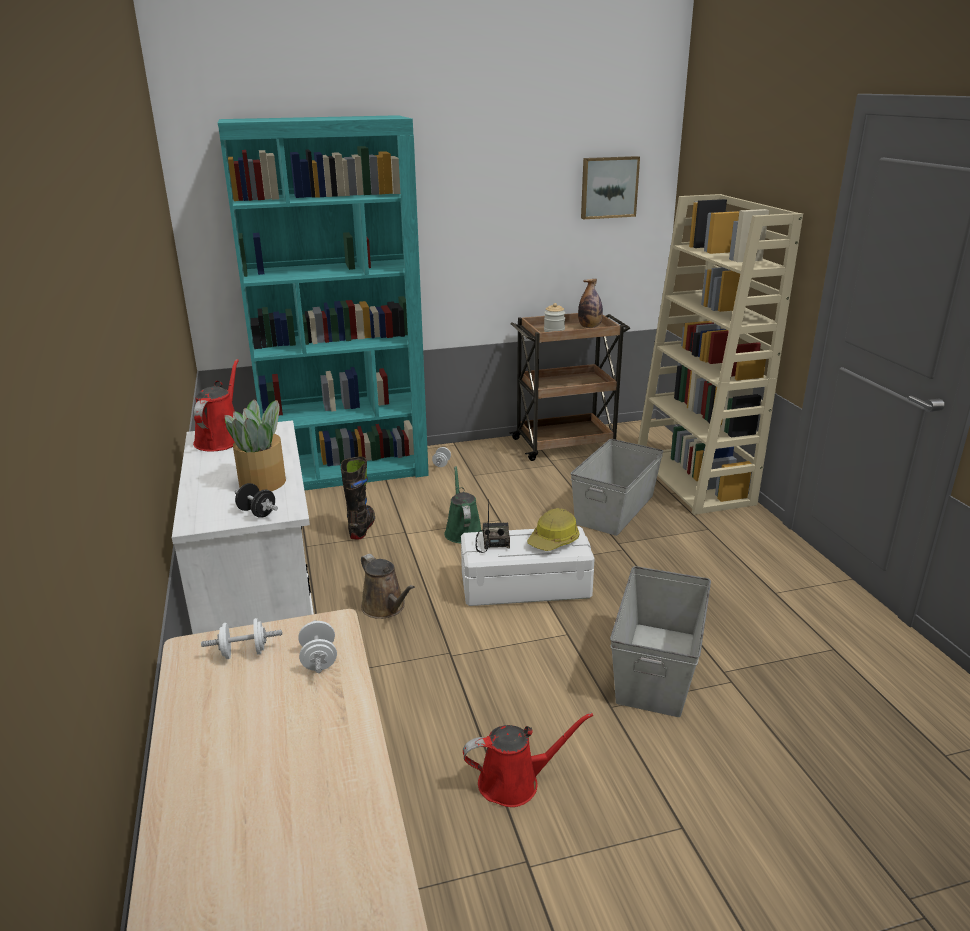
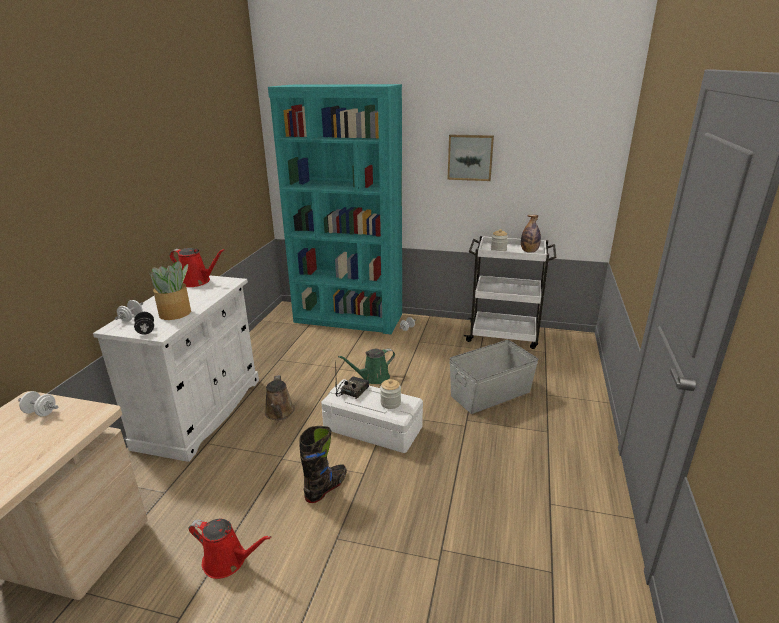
camera: 30 degrees right, 0 degrees up
red watering can [193,359,239,452] -> red watering can turned 75 degrees clockwise [169,248,225,287]
white dumbbell [298,620,337,673] -> white dumbbell moved to [115,300,143,322]
black boot [341,456,375,539] -> black boot moved to [299,426,347,503]
green watering can [444,466,482,544] -> green watering can turned 135 degrees counterclockwise [338,349,395,384]
brown cart [509,313,630,461] -> white cart [464,236,556,349]
hard hat [527,508,579,551] -> jar [380,379,401,409]
picture [581,156,640,219] -> picture moved to [447,135,494,181]
grey storage box [610,566,711,717] -> none
beige bookcase [638,194,803,515] -> none

